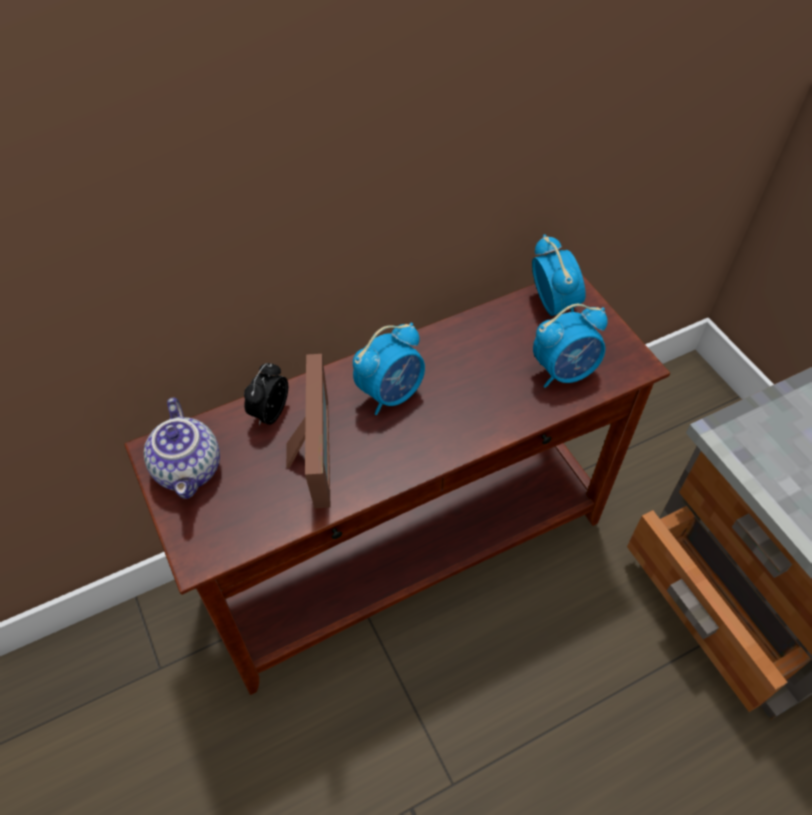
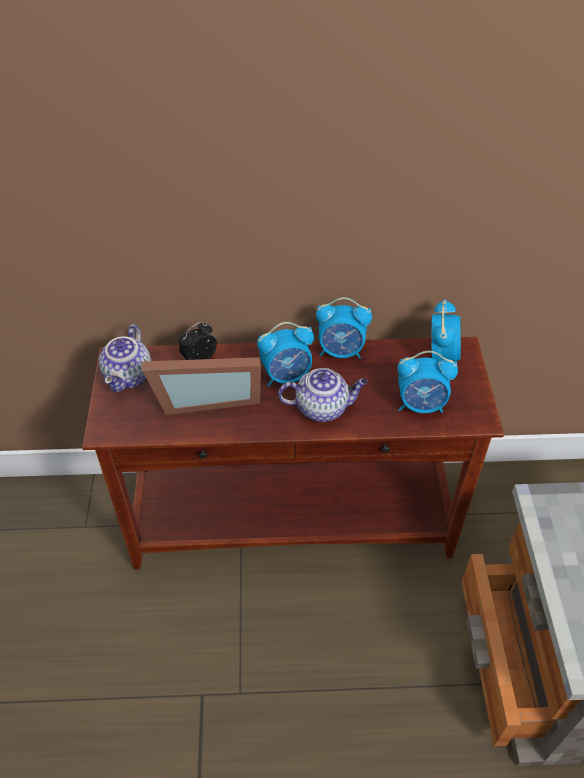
camera: 25 degrees right, 5 degrees down
picture frame [286,354,331,508] -> picture frame turned 60 degrees clockwise [142,357,261,415]
none -> teapot [278,368,368,422]
none -> alarm clock [316,297,372,359]

